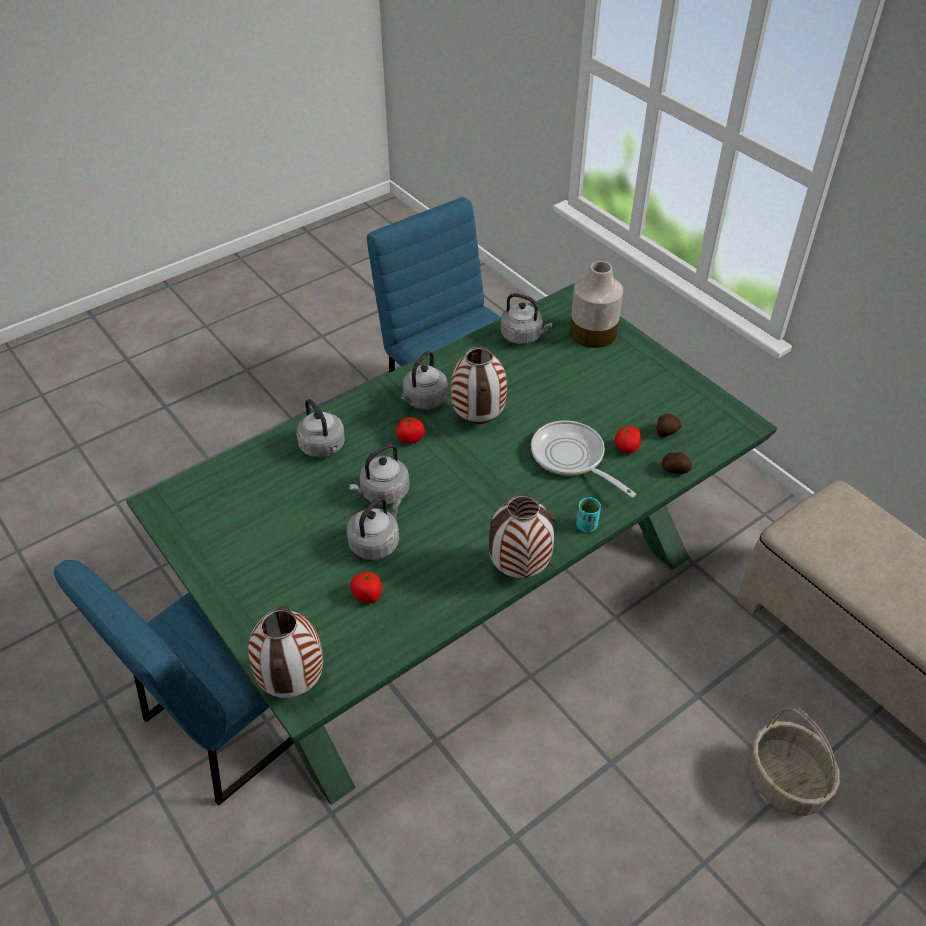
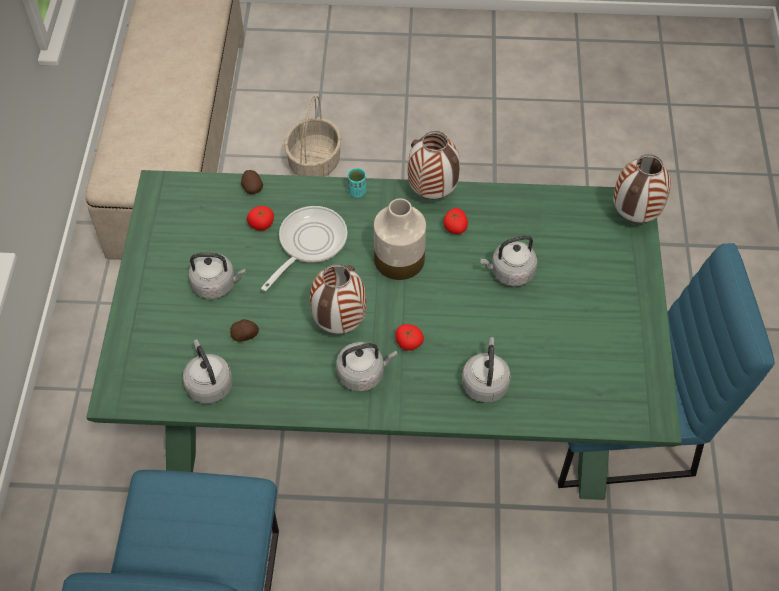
camera: 140 degrees left, 10 degrees up
grey kettle [348,444,410,505] -> grey kettle moved to [188,253,246,299]
tomato [351,571,382,603] -> tomato moved to [444,208,468,234]
frying pan [531,421,636,498] -> frying pan turned 150 degrees counterclockwise [261,206,347,291]
beige vase [570,261,623,348] -> beige vase moved to [374,198,426,280]
potato [656,414,682,437] -> potato moved to [230,319,259,342]

